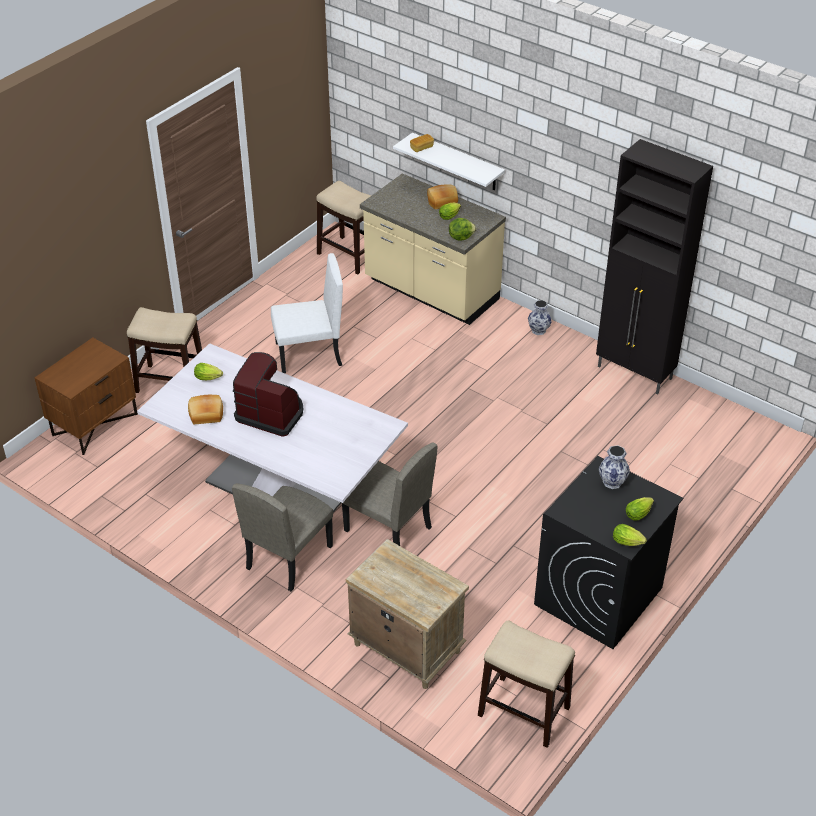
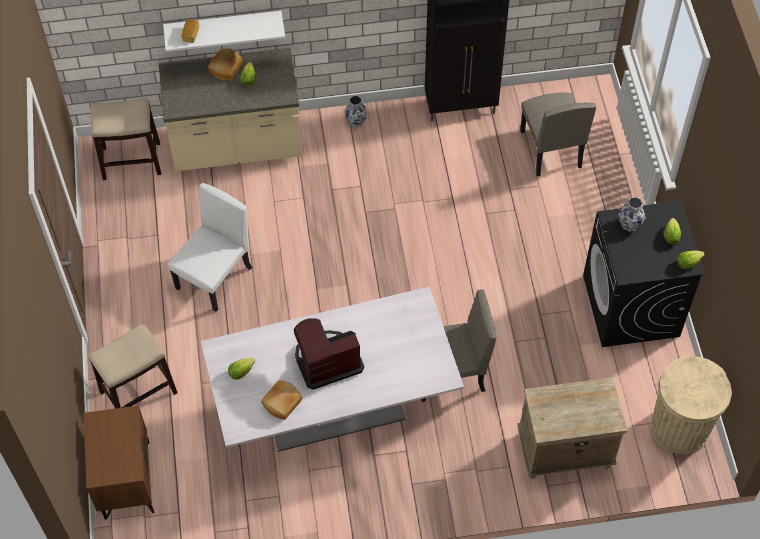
camera: 45 degrees left, 15 degrees up
beige chair [232,483,333,592] -> beige chair moved to [520,92,596,177]
lettuce [449,218,476,241] -> none
stool [478,621,575,748] -> beige trash can [651,356,732,454]

